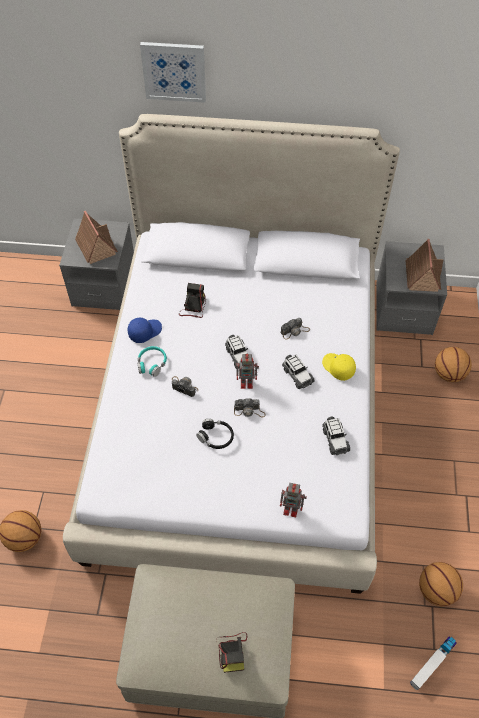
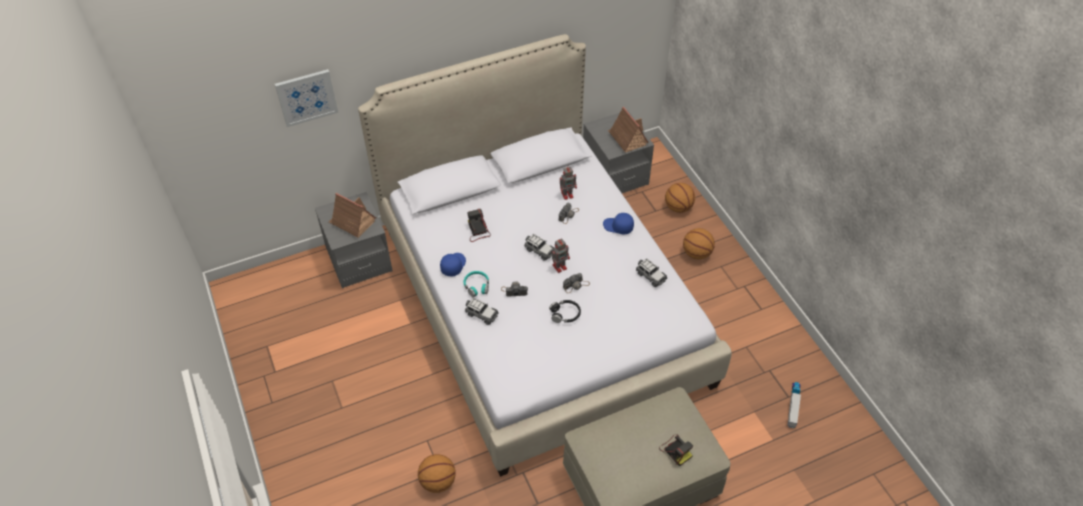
camera: 30 degrees left, 5 degrees down
picture [140,42,206,103] -> picture moved to [275,69,338,127]
toy robot [280,483,307,517] -> toy robot moved to [560,166,577,200]
toy car [282,355,315,389] -> toy car moved to [465,298,499,325]
yellow cap [322,353,356,381] -> blue cap [603,213,634,235]
basketball [419,562,463,606] -> basketball moved to [683,228,715,260]

